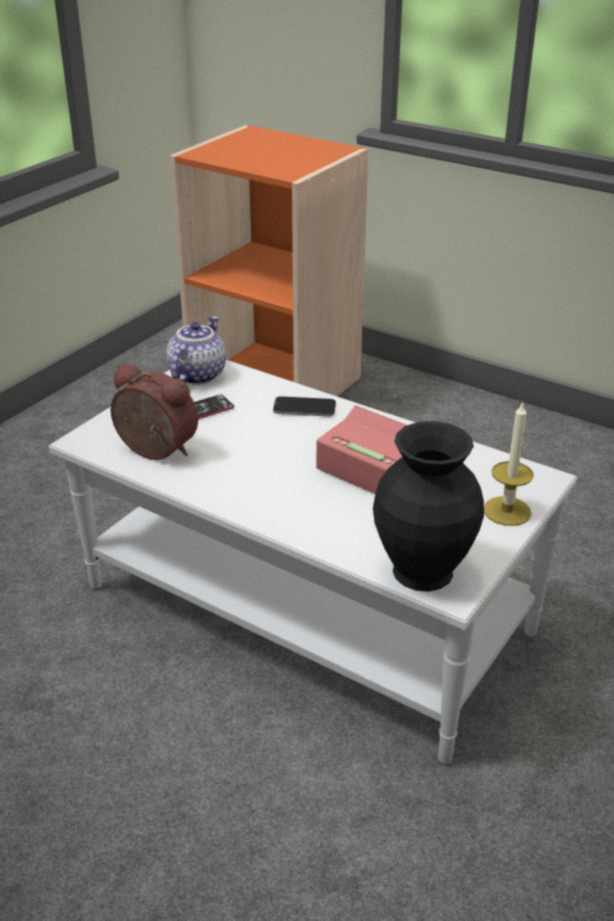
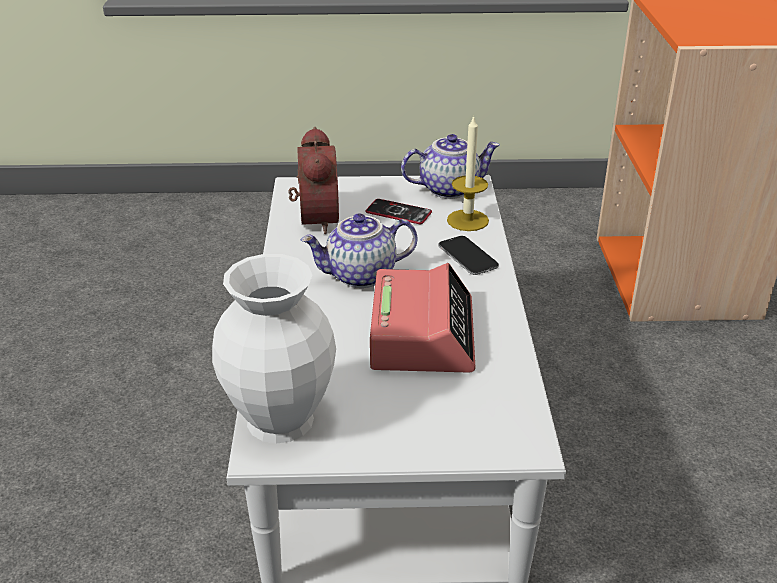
camera: 55 degrees right, 0 degrees up
black vase [373,421,484,592] -> white vase [212,254,336,444]
candle [484,401,534,526] -> candle moved to [447,116,489,231]
none -> teapot [301,213,417,288]

